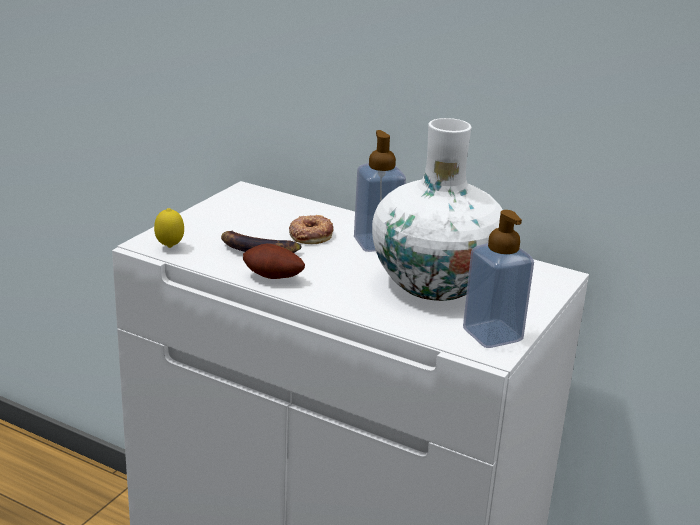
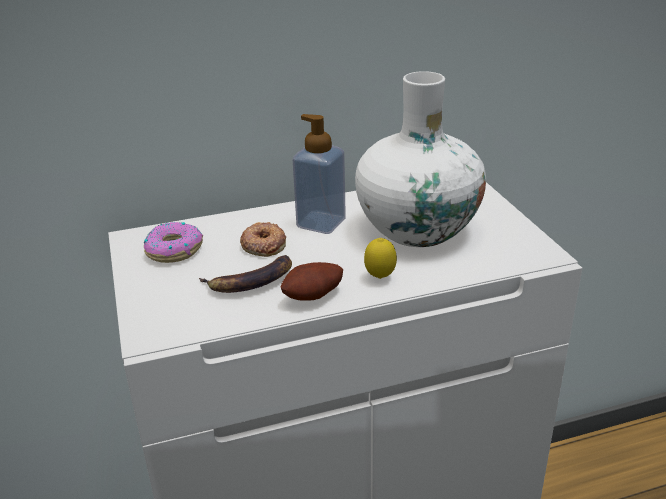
camera: 45 degrees left, 5 degrees up
lemon [154,208,184,248] -> lemon moved to [364,238,397,279]
soap dispenser [463,210,534,348] -> none
none -> donut [144,222,203,263]

